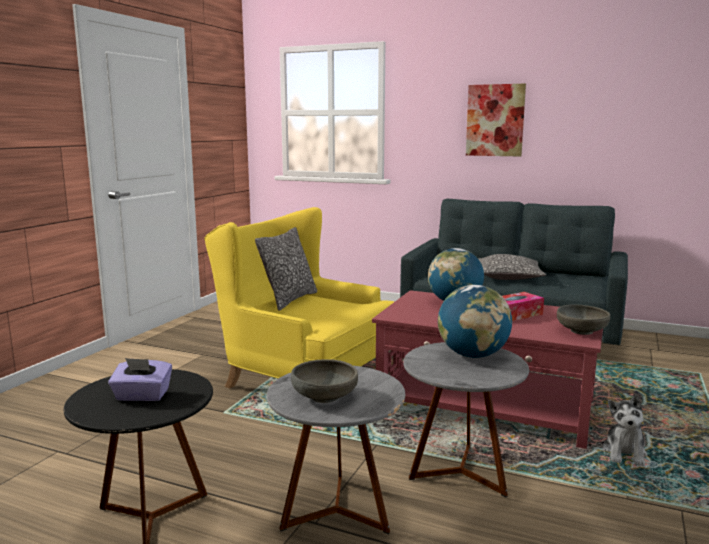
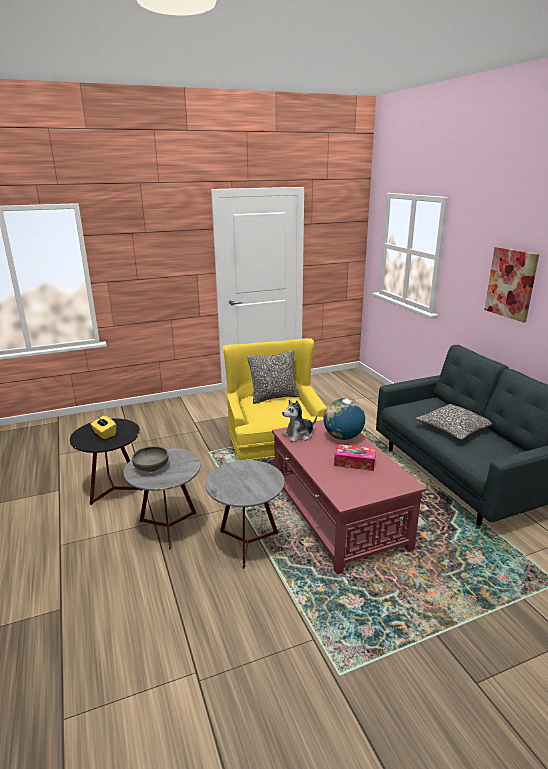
camera: 45 degrees right, 10 degrees up
purple tissue box [108,358,172,401] -> yellow tissue box [91,416,116,439]
globe [438,285,512,358] -> none
grey bowl [557,304,610,335] -> none
plush toy [602,395,647,466] -> plush toy moved to [282,400,317,442]

